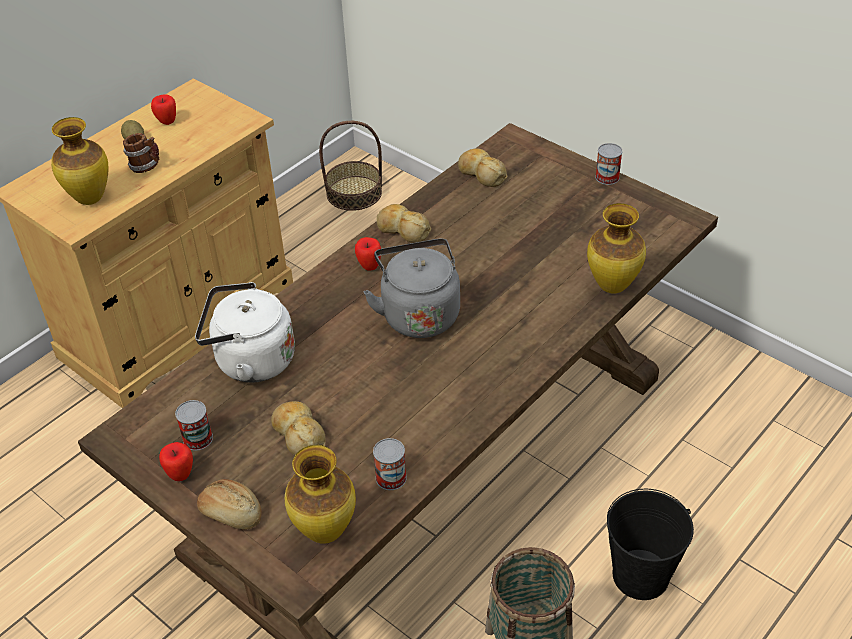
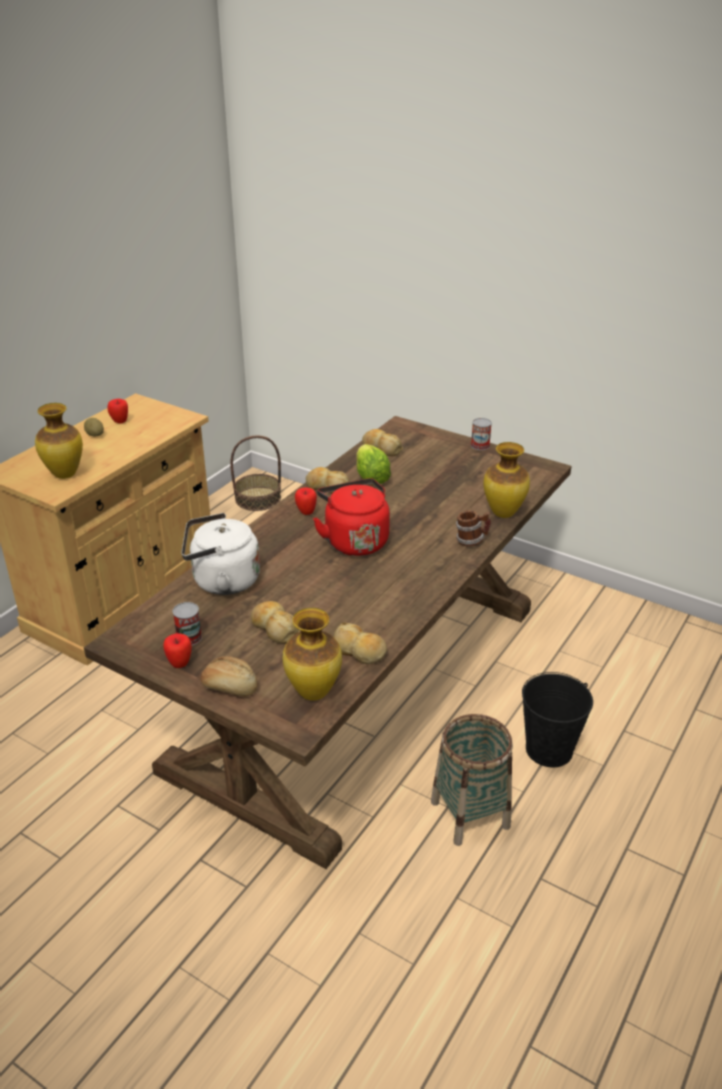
camera: 10 degrees left, 10 degrees down
mug [123,133,160,173] -> mug moved to [456,510,491,546]
grey kettle [363,239,460,338] -> red kettle [313,479,390,556]
can [373,438,407,490] -> bread [334,622,387,664]
none -> lettuce [356,444,391,485]

